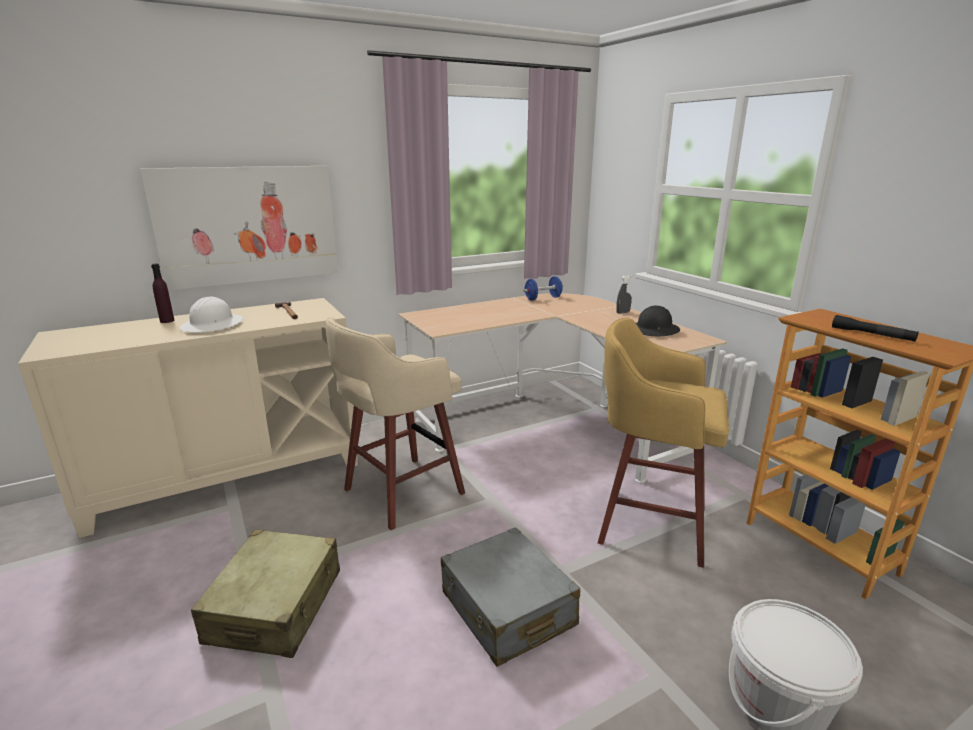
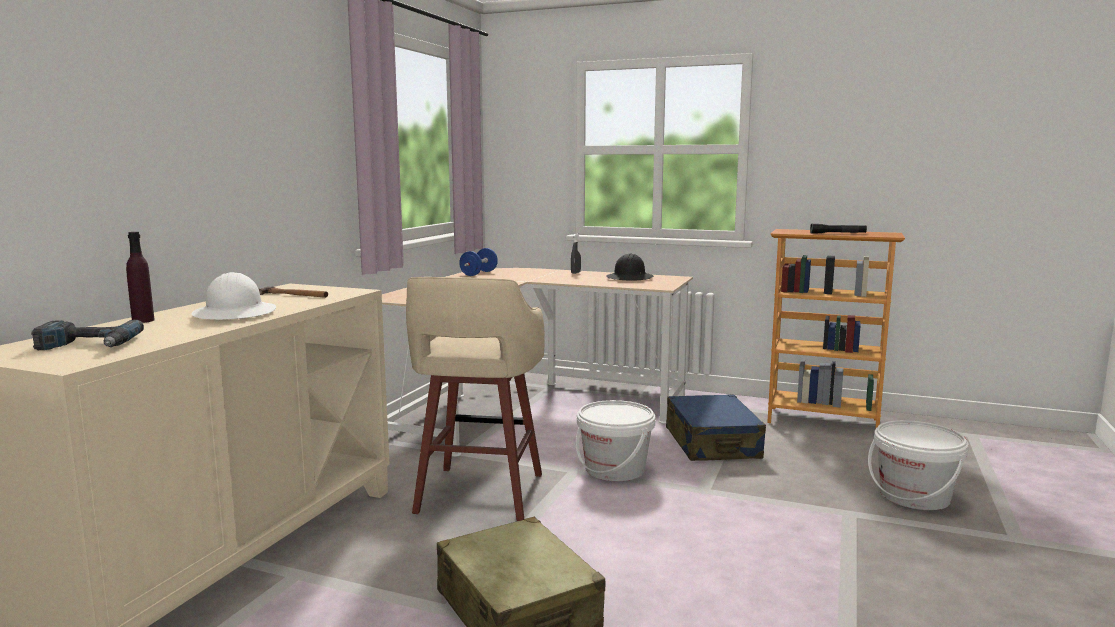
camera: 40 degrees left, 10 degrees down
picture [140,166,338,290] -> none
grey suitcase [441,527,580,667] -> none
yellow stool [598,317,729,568] -> blue suitcase [666,394,766,461]
none -> power drill [31,320,144,350]
none -> white bucket [576,400,655,481]

